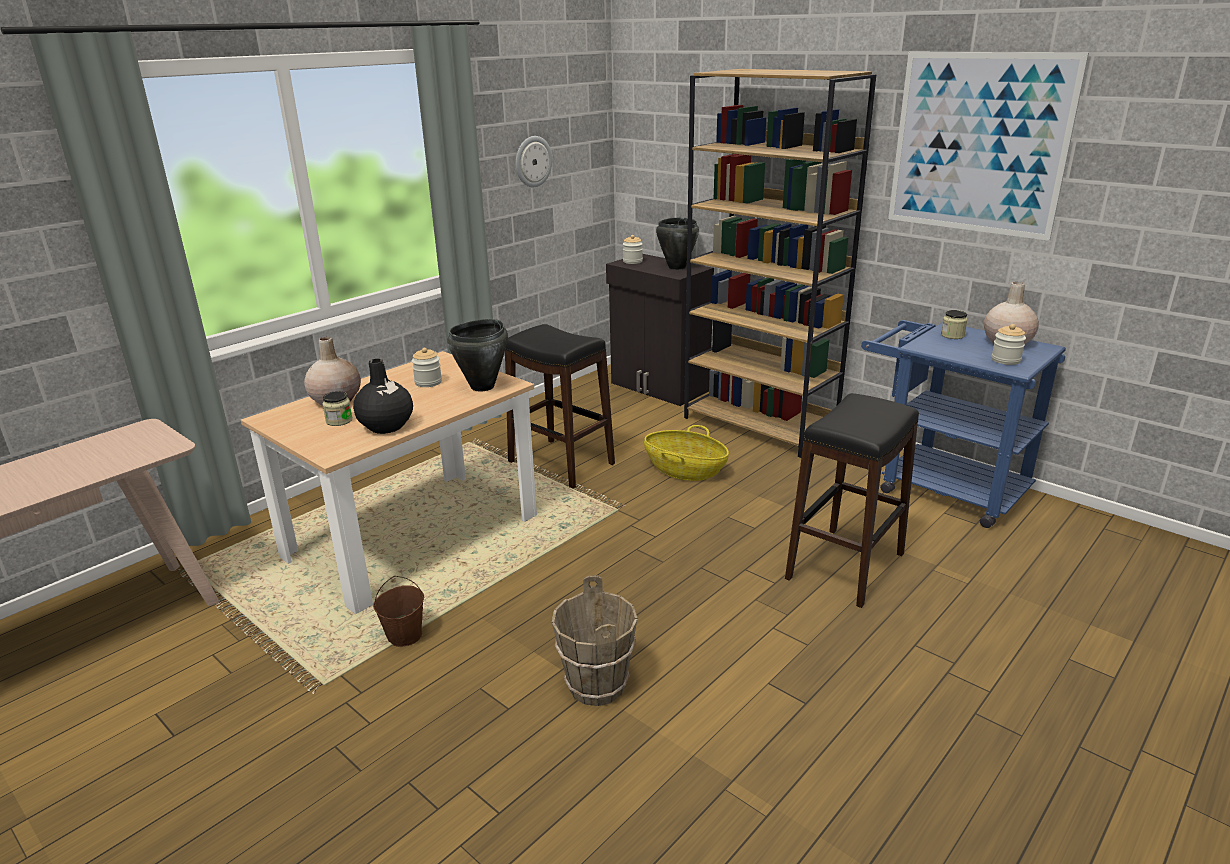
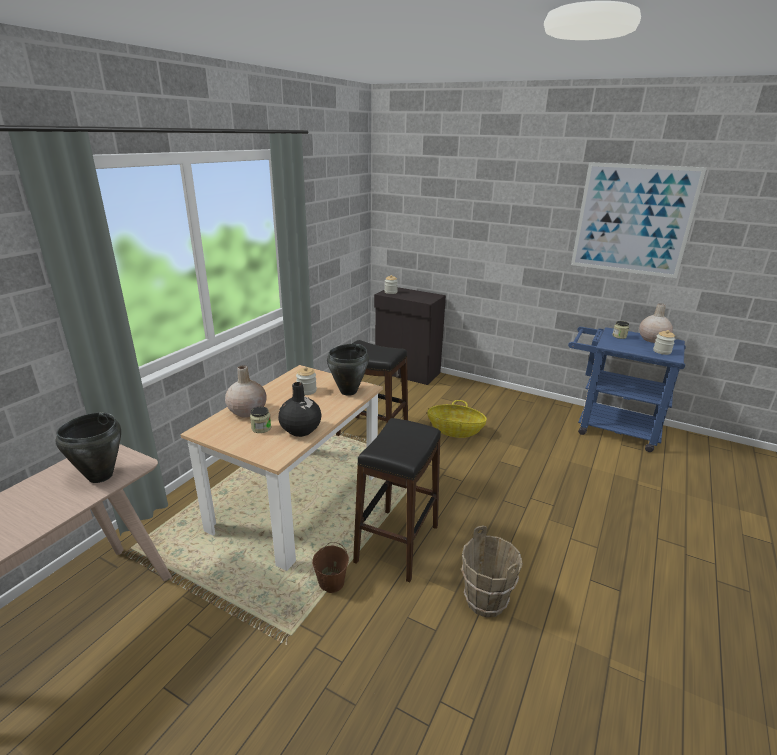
camera: 15 degrees left, 0 degrees up
wall clock [516,136,552,188] -> none
black cooking pot [656,217,699,270] -> black cooking pot moved to [56,412,121,483]
brown bookcase [684,69,876,458] -> none
black stool [785,393,919,608] -> black stool moved to [353,418,441,582]

